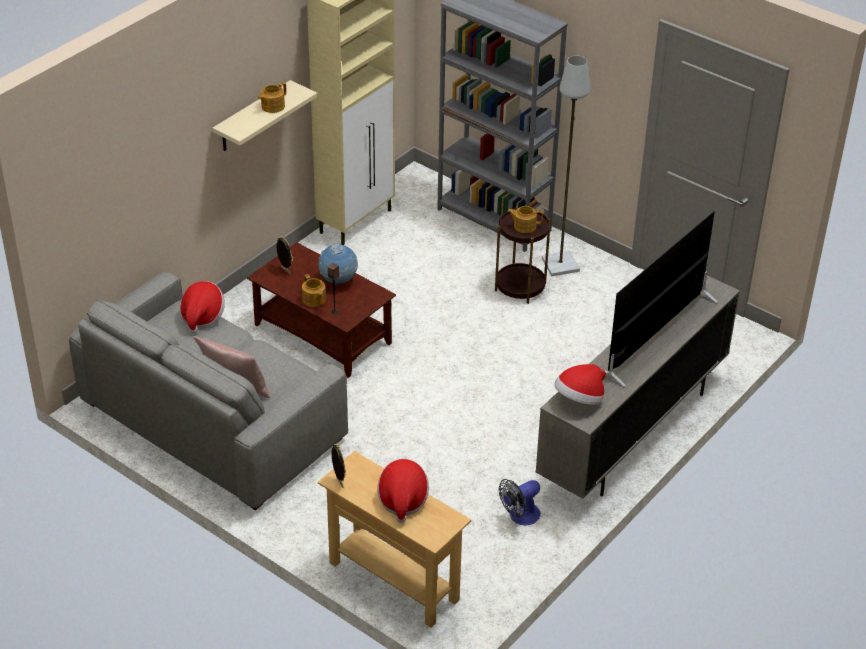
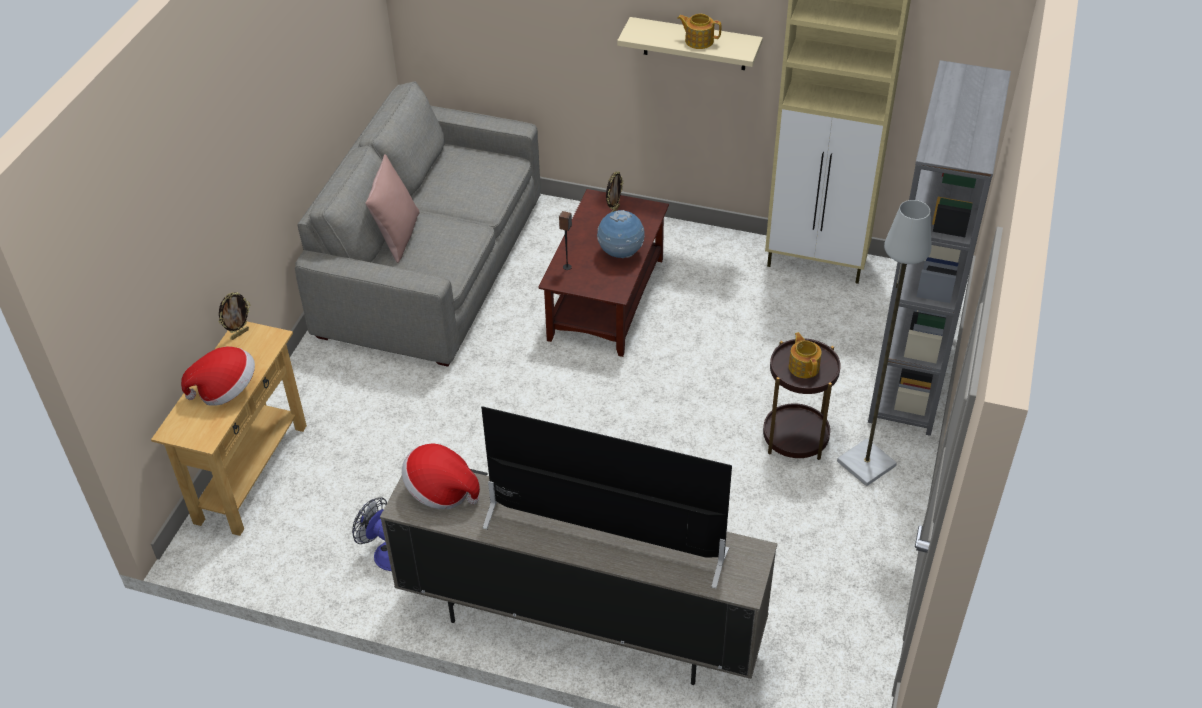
camera: 70 degrees right, 5 degrees up
hat [180,281,225,334] -> none
teapot [302,274,326,307] -> none

